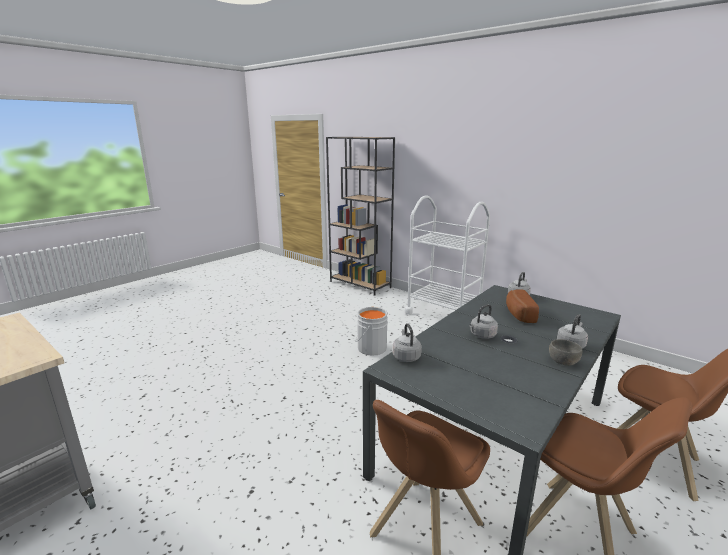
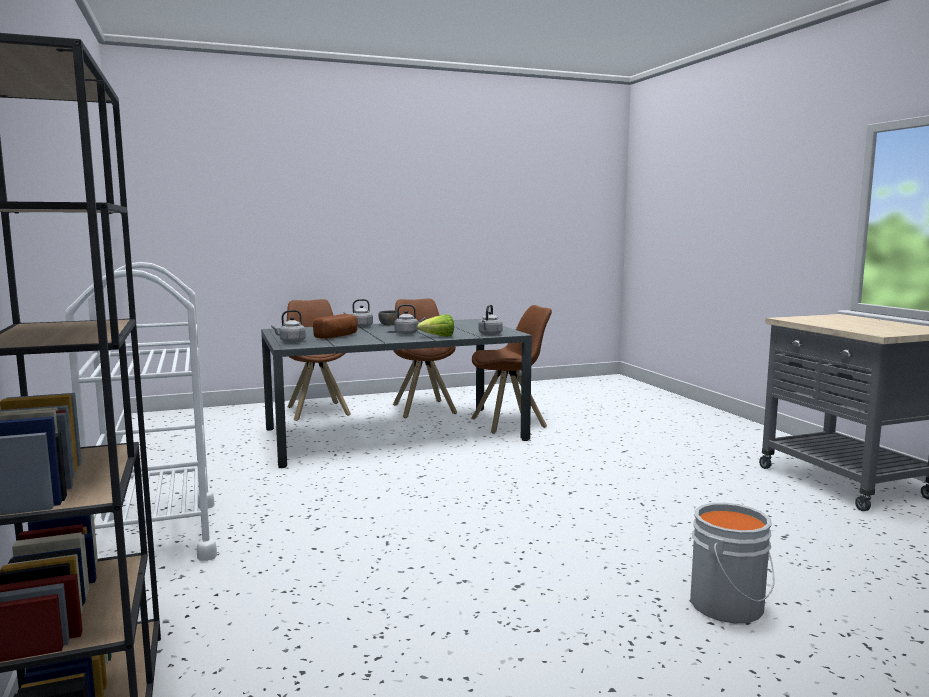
camera: 150 degrees left, 10 degrees down
grey bucket [355,307,388,356] -> grey bucket moved to [690,503,775,623]
none -> lettuce [417,314,454,337]

